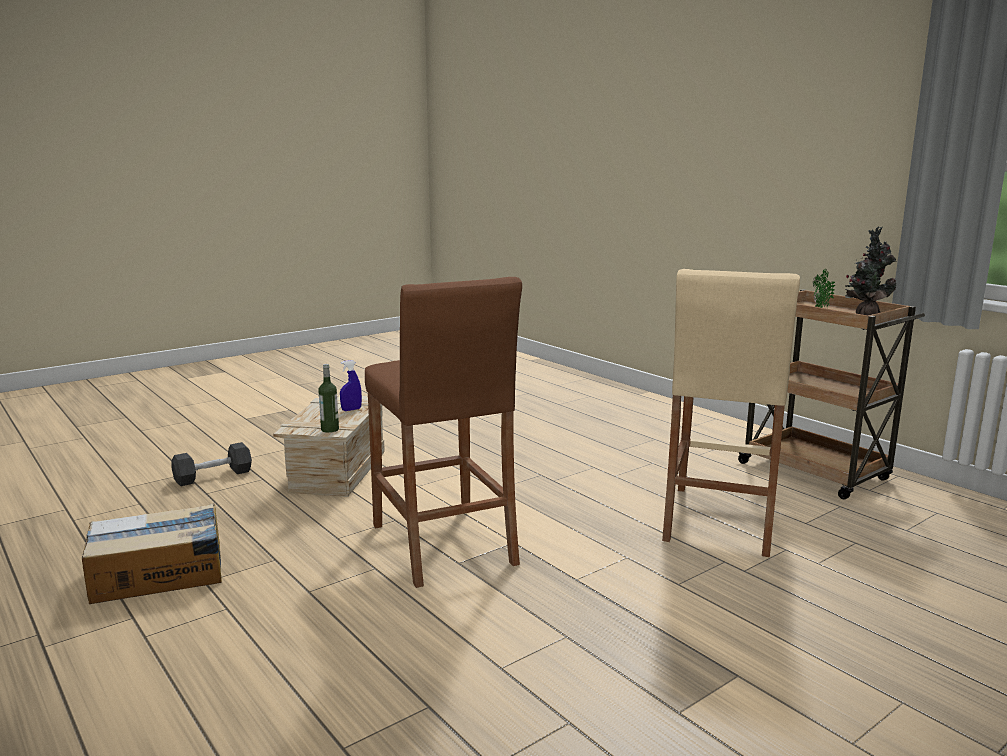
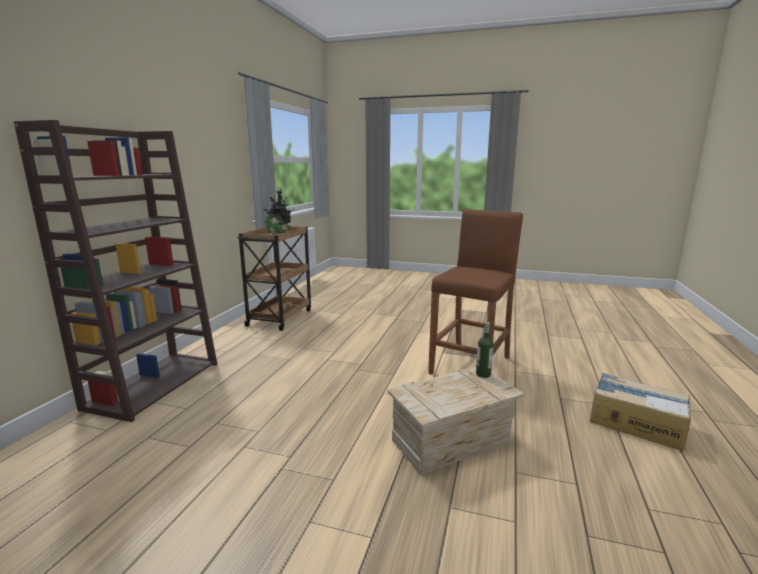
camera: 125 degrees left, 0 degrees up
black dumbbell [172,442,252,486] -> none
blue spray bottle [340,360,362,411] -> none
beige stool [662,269,800,557] -> none
none -> brown bookcase [14,120,217,422]

